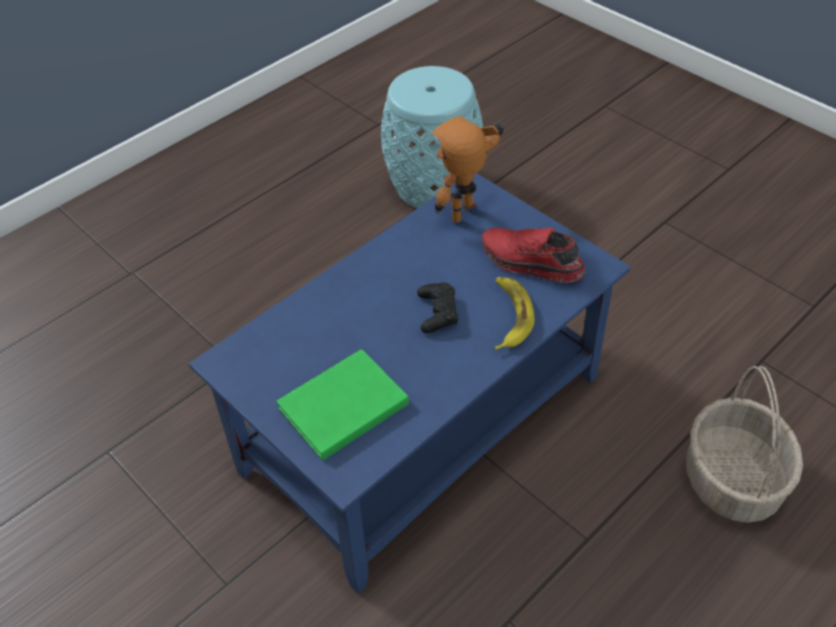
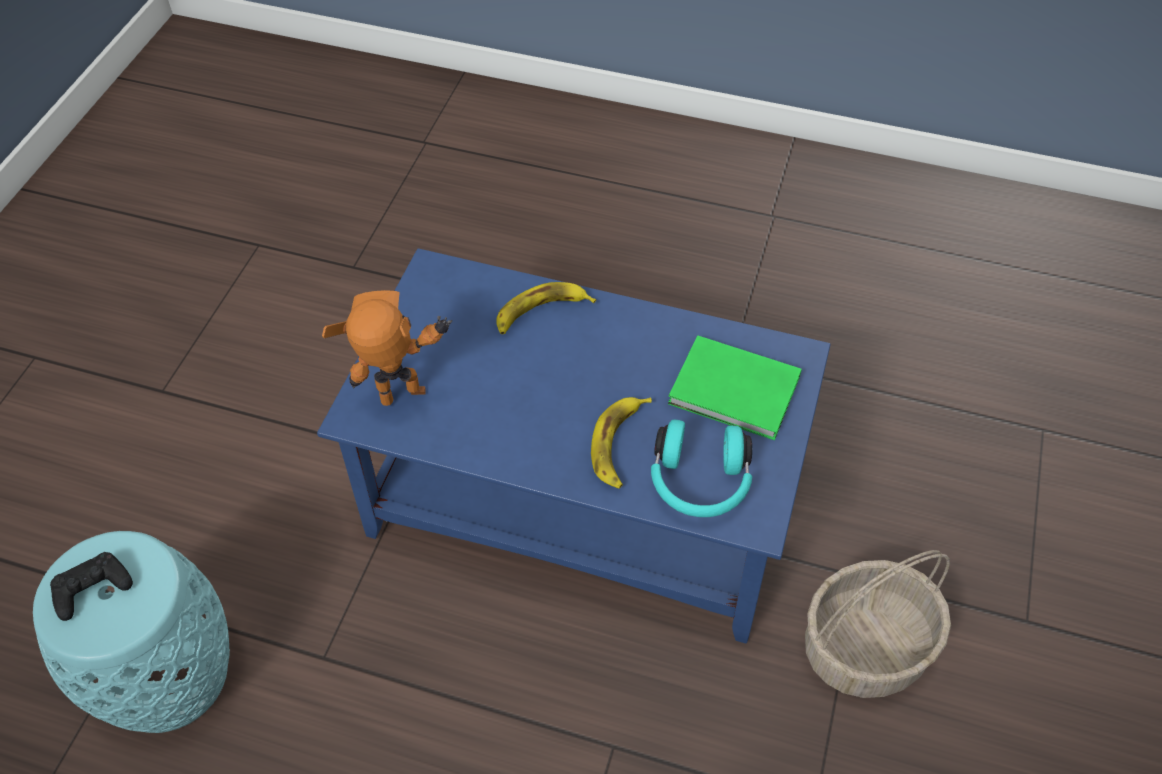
camera: 120 degrees left, 5 degrees up
black game controller [417,282,459,333] -> black game controller moved to [50,552,133,621]
toy robot [432,116,504,223] -> toy robot turned 150 degrees clockwise [322,290,452,406]
red shoe [482,228,586,283] -> none
basket [686,366,803,523] -> basket moved to [805,550,951,698]
none -> banana [591,397,652,489]
none -> turquoise headphones [651,420,752,517]

